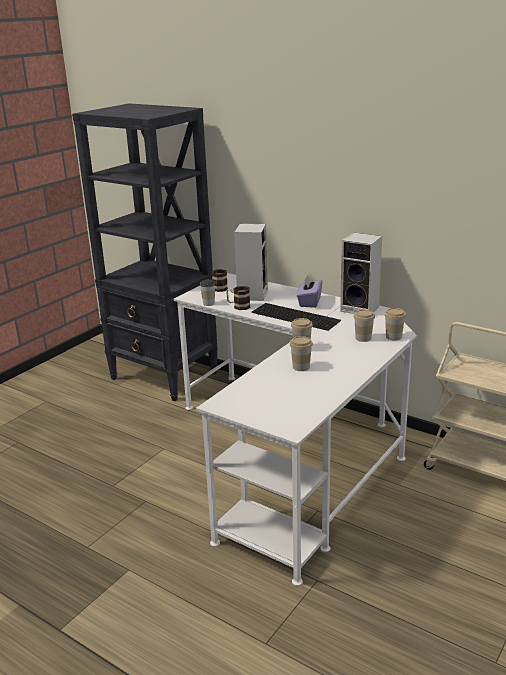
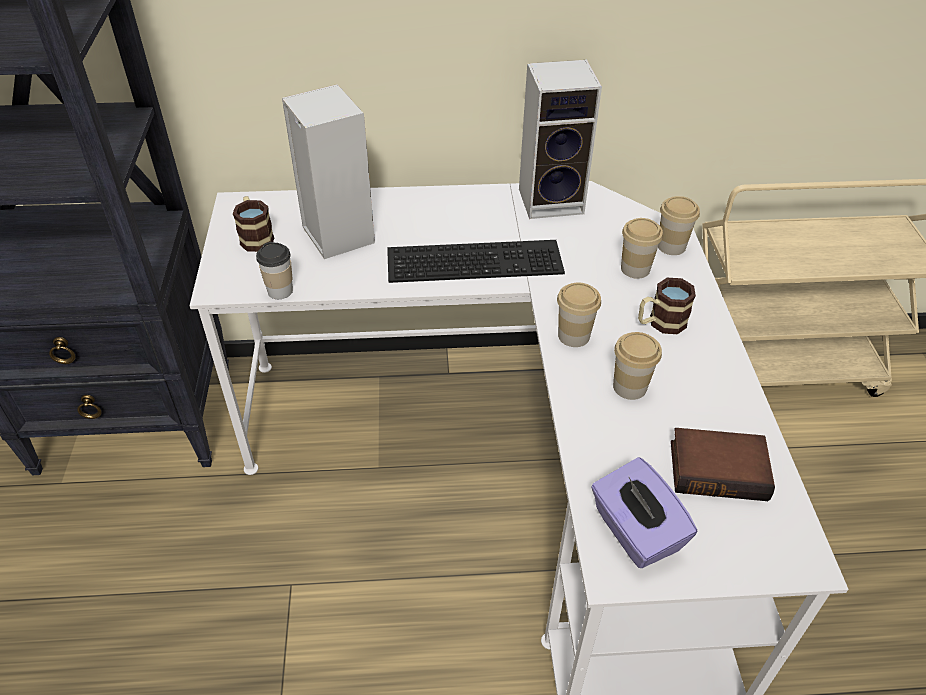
camera: 40 degrees left, 20 degrees up
mug [226,286,250,310] -> mug moved to [638,278,696,334]
purple tissue box [297,275,322,308] -> purple tissue box moved to [591,457,697,568]
none -> book [671,428,775,501]

